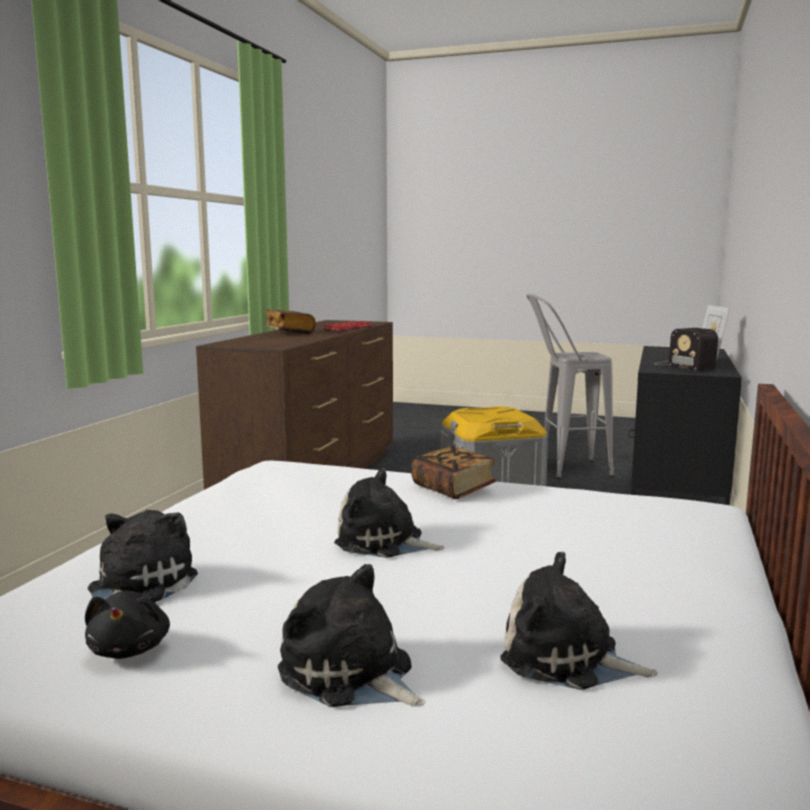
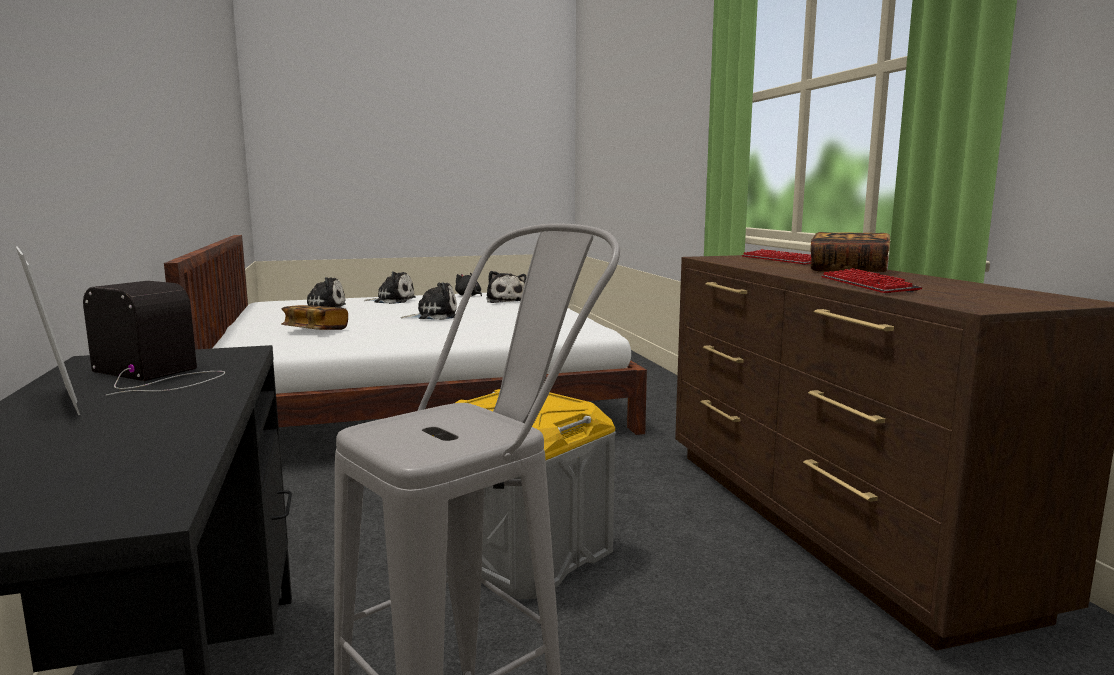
camera: 145 degrees right, 0 degrees up
book [411,446,497,499] -> book moved to [281,305,348,330]
none -> keyboard [742,249,811,265]

